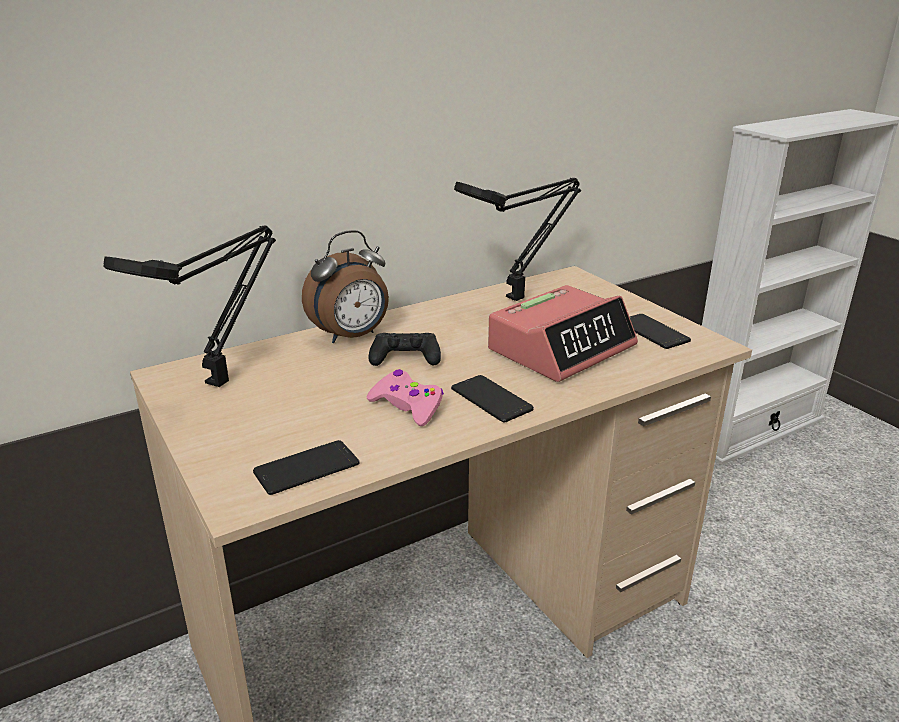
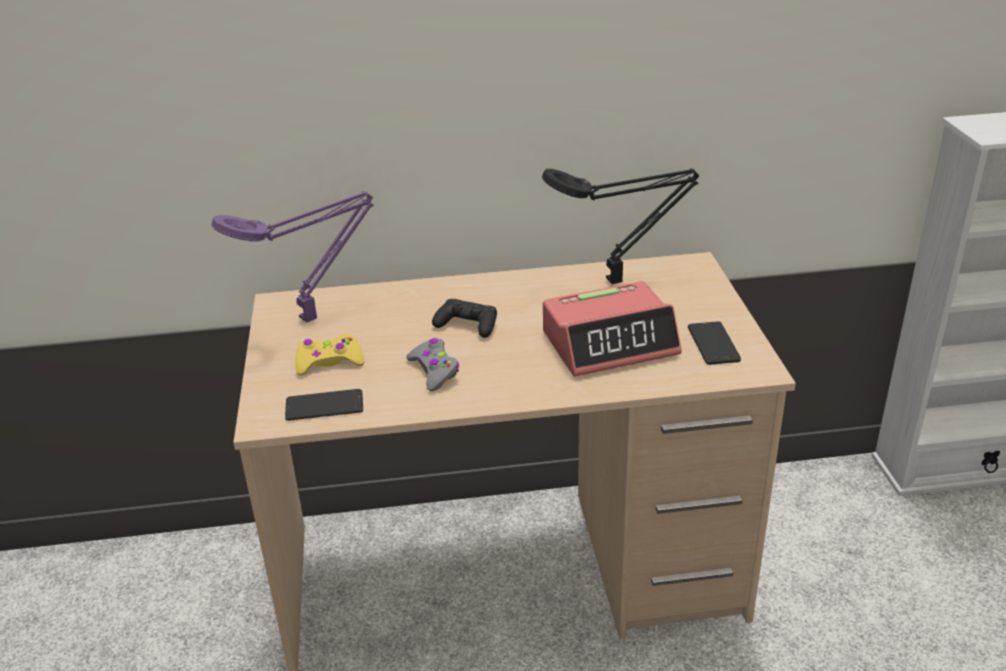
camera: 25 degrees right, 5 degrees up
black table lamp [103,225,276,387] -> purple table lamp [211,191,374,322]
alarm clock [302,230,389,343] -> none
pink game controller [367,369,444,426] -> grey game controller [406,338,459,392]
phone [451,375,534,423] -> none
none -> yellow game controller [295,334,364,375]

